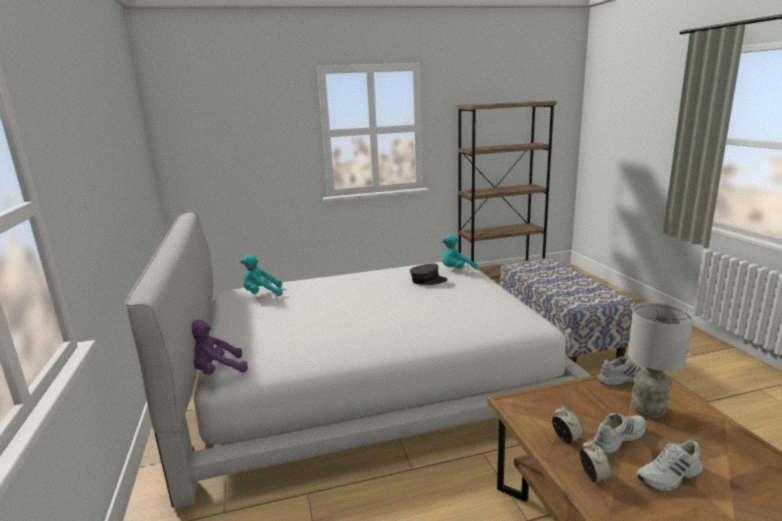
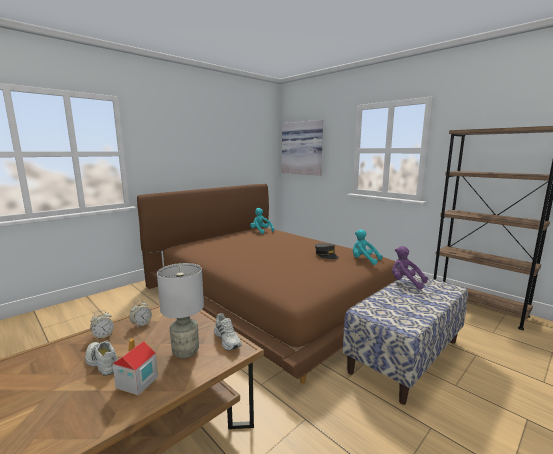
camera: 60 degrees right, 5 degrees down
white bed [125,212,591,508] -> brown bed [137,184,397,384]
purple plush toy [192,320,248,375] -> purple plush toy moved to [392,246,428,289]
white shoe [593,413,646,454] -> none
none -> toy house [113,338,158,396]
none -> picture [282,120,323,176]

